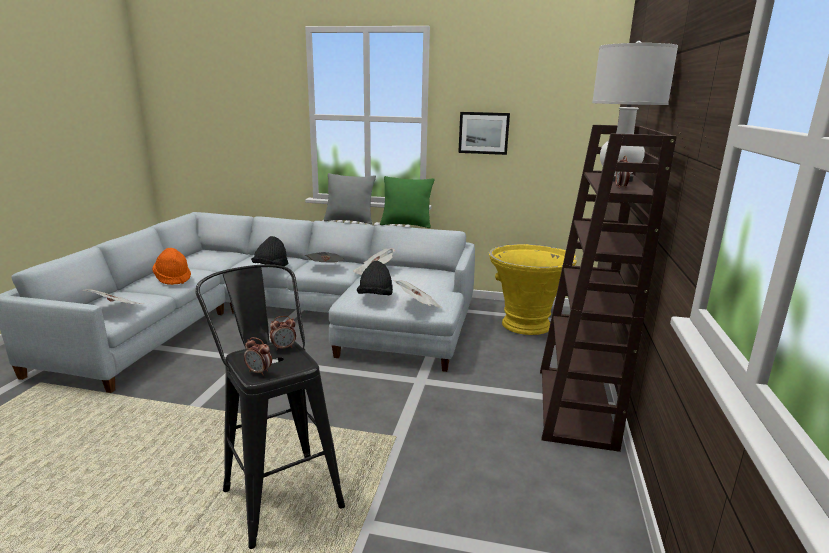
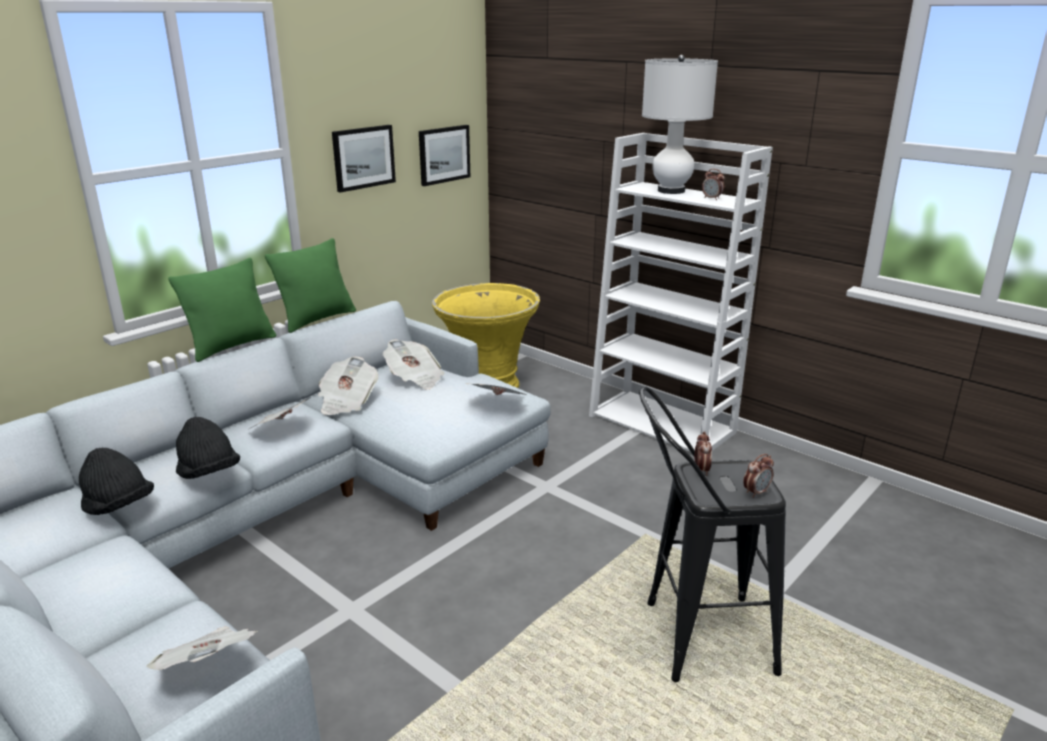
camera: 60 degrees left, 5 degrees up
orange hat [152,248,191,285] -> none
grey pillow [324,173,376,224] -> green pillow [168,258,277,362]
black hat [357,261,393,295] -> black hat moved to [79,448,154,515]
brown bookcase [540,125,677,452] -> white bookcase [589,133,773,452]
none -> newspaper [383,339,444,390]
none -> picture [419,125,470,186]

